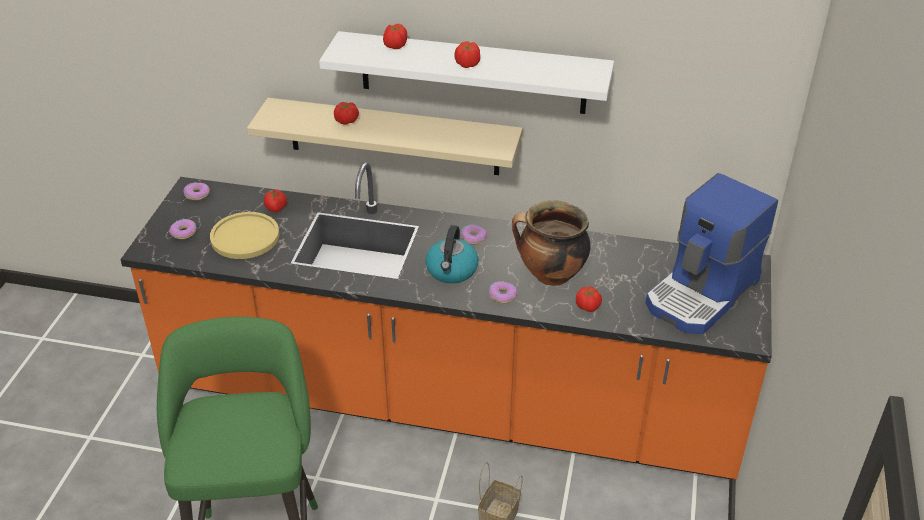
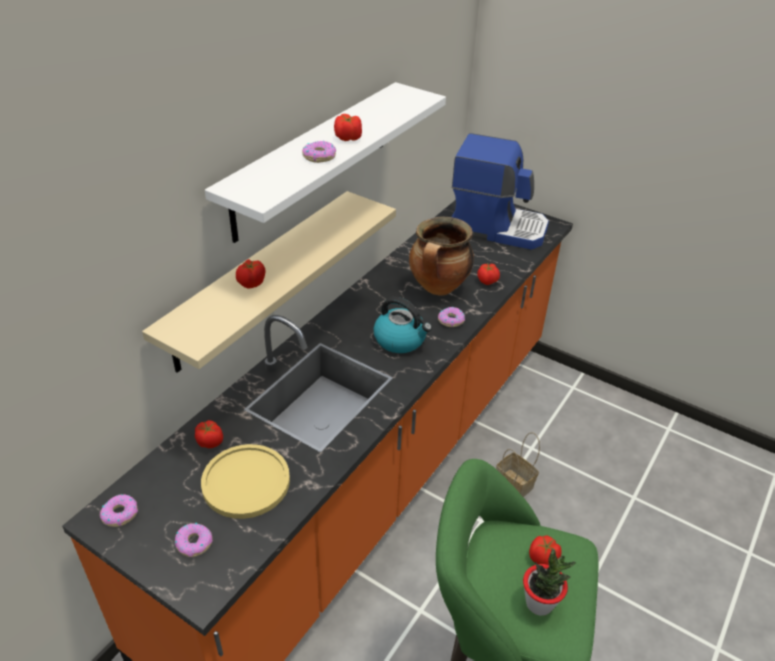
camera: 70 degrees left, 0 degrees up
tomato [383,24,407,49] -> tomato moved to [529,535,562,565]
donut [461,224,487,245] -> donut moved to [302,141,336,163]
coffee machine [646,173,778,334] -> coffee machine turned 45 degrees counterclockwise [451,133,549,250]
none -> potted plant [523,548,576,616]

